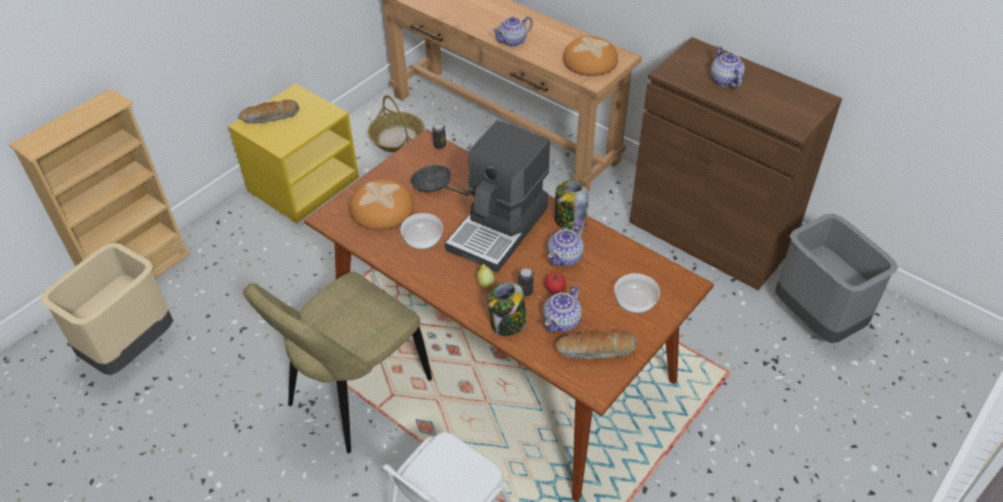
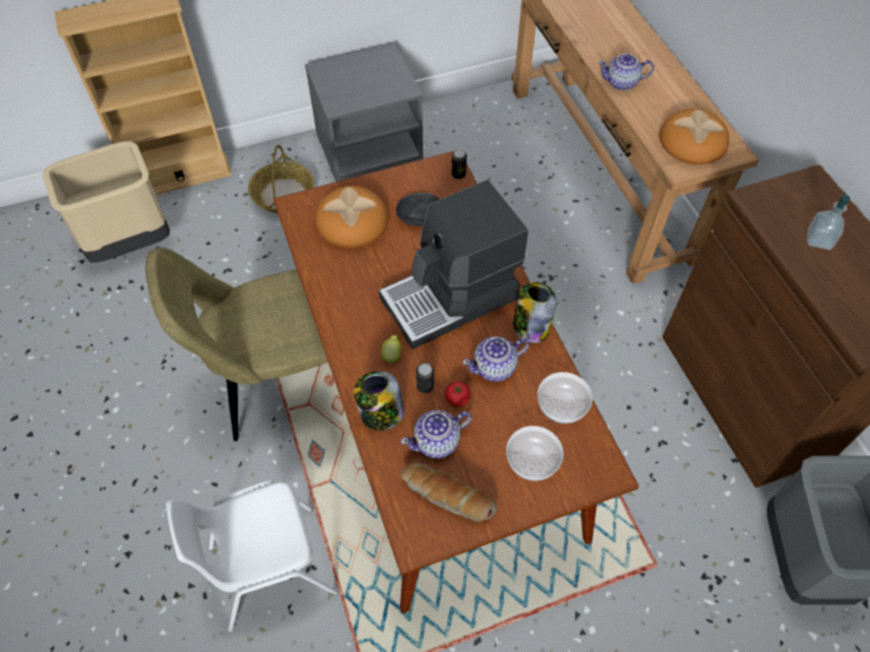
camera: 30 degrees right, 10 degrees up
yellow nightstand [228,84,359,223] -> grey nightstand [305,43,423,182]
bread [239,100,300,123] -> none
basket [368,95,425,152] -> basket moved to [248,145,314,213]
bowl [400,213,443,250] -> bowl moved to [538,372,593,424]
teapot [710,46,745,88] -> soap dispenser [807,192,850,250]

